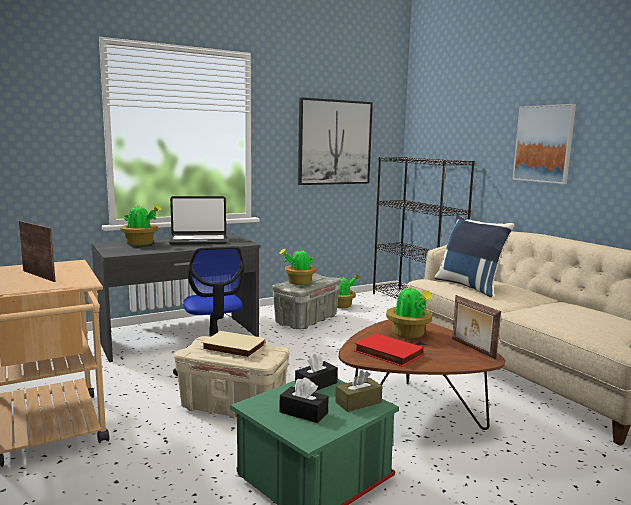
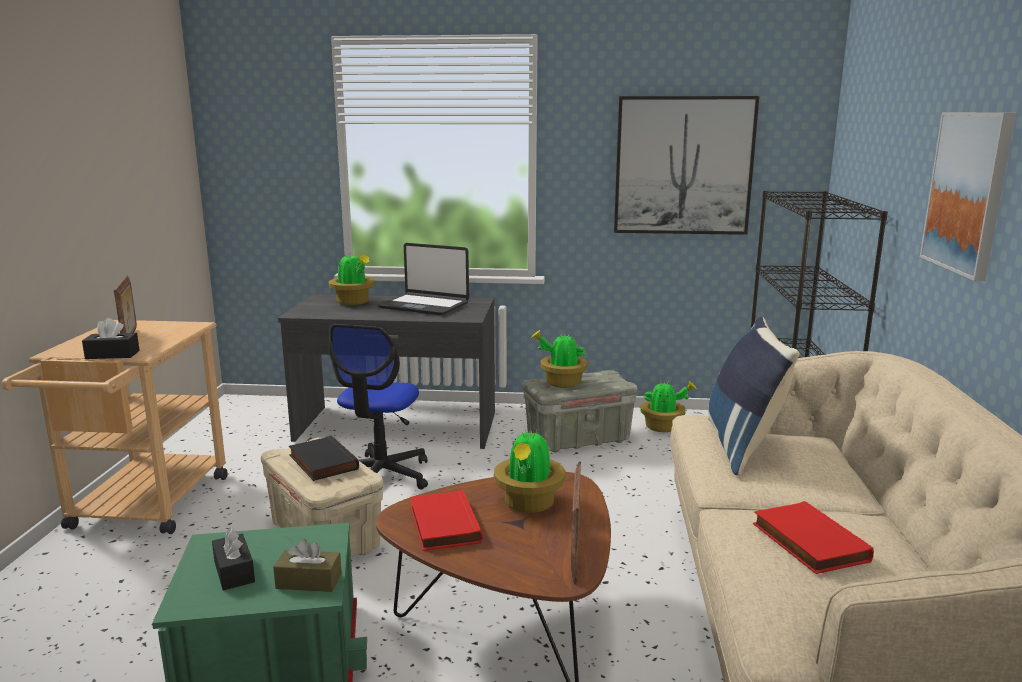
camera: 35 degrees right, 5 degrees up
beige book [201,331,266,358] -> black book [289,436,359,481]
black tissue box [295,353,338,391] -> black tissue box moved to [82,318,140,359]
none -> red book [753,501,874,574]

